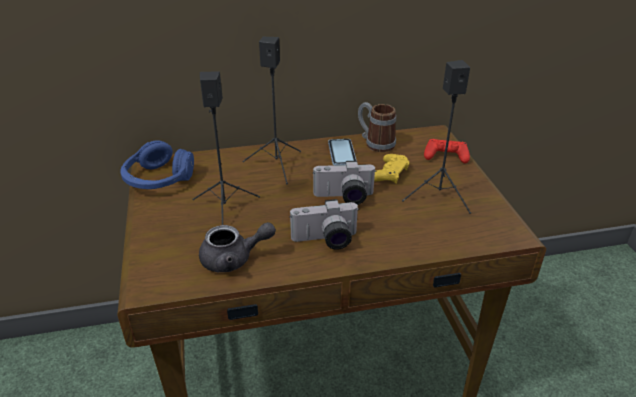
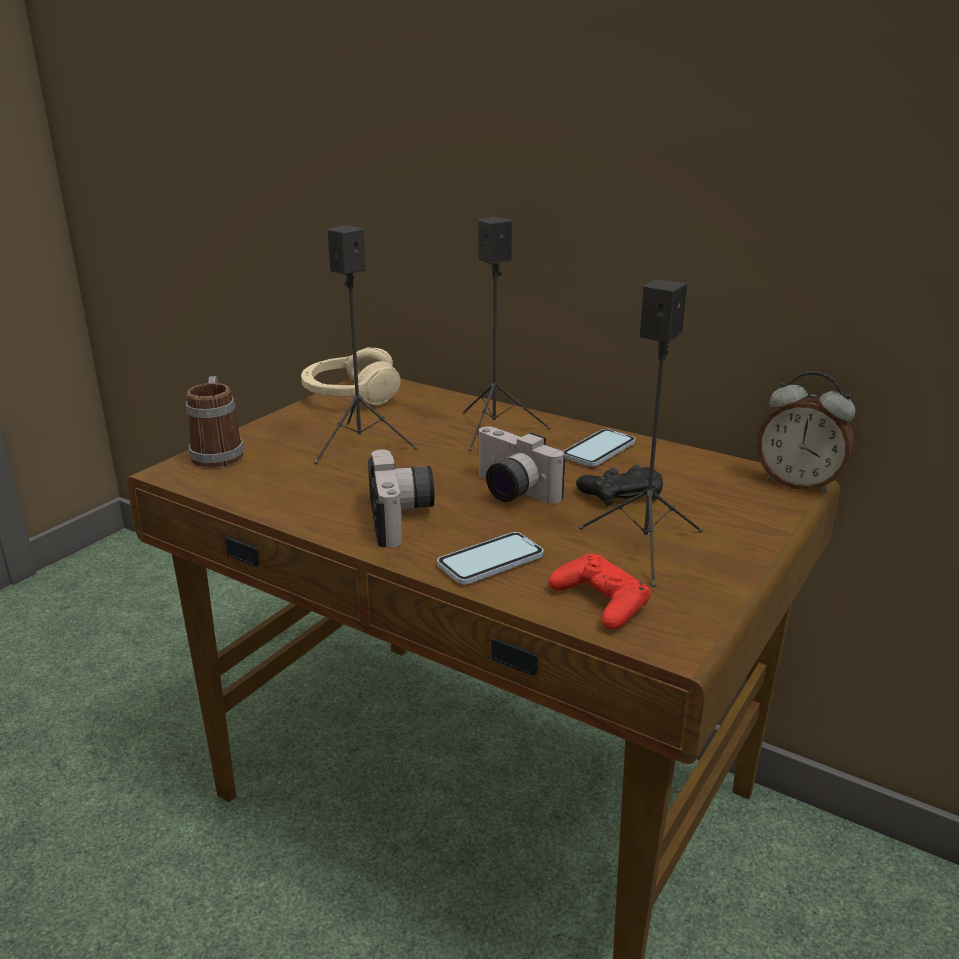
camera: 45 degrees right, 10 degrees down
blue headphones [121,140,194,189] -> beige headphones [301,347,401,405]
grey teapot [199,222,276,272] -> none
camera [290,199,359,250] -> camera turned 135 degrees counterclockwise [368,450,434,547]
mug [358,102,396,152] -> mug moved to [186,376,244,468]
yellow game controller [374,154,410,183] -> black game controller [576,465,663,507]
red game controller [424,139,470,164] -> red game controller moved to [548,554,651,630]
none -> phone [437,532,544,584]
none -> alarm clock [757,371,855,493]

